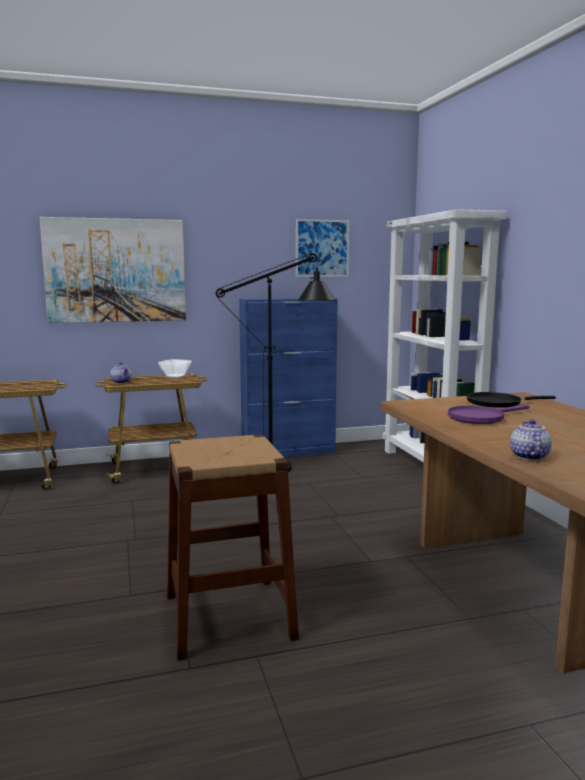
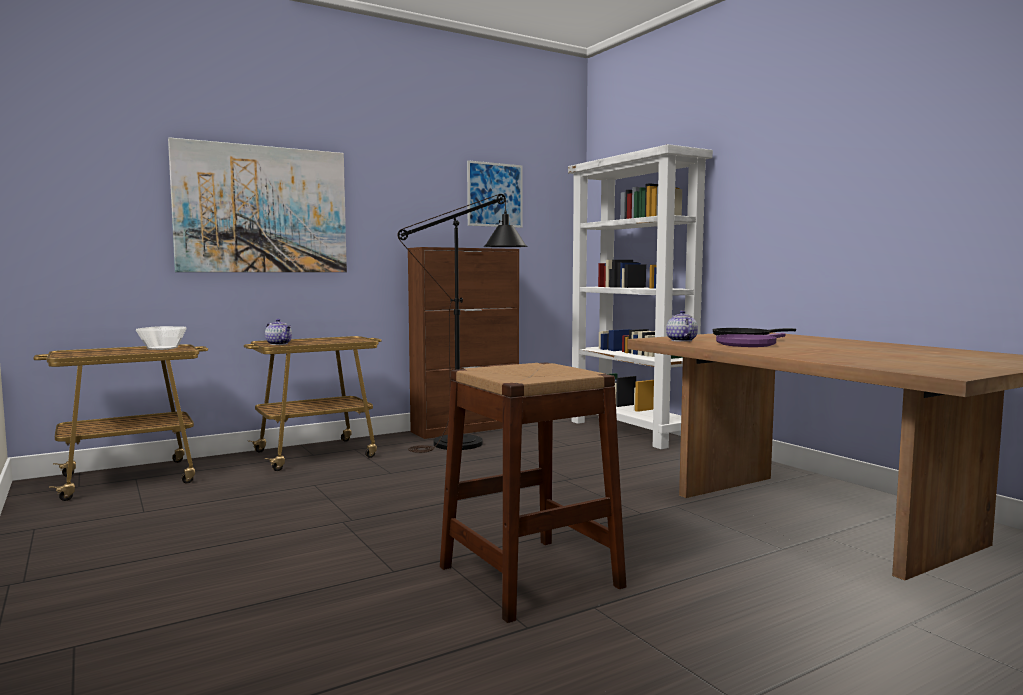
camera: 15 degrees left, 5 degrees down
bowl [158,359,192,378] -> bowl moved to [136,326,187,350]
blue cabinet [239,298,338,457] -> brown cabinet [408,247,519,439]
teapot [510,419,552,460] -> teapot moved to [666,310,698,342]

